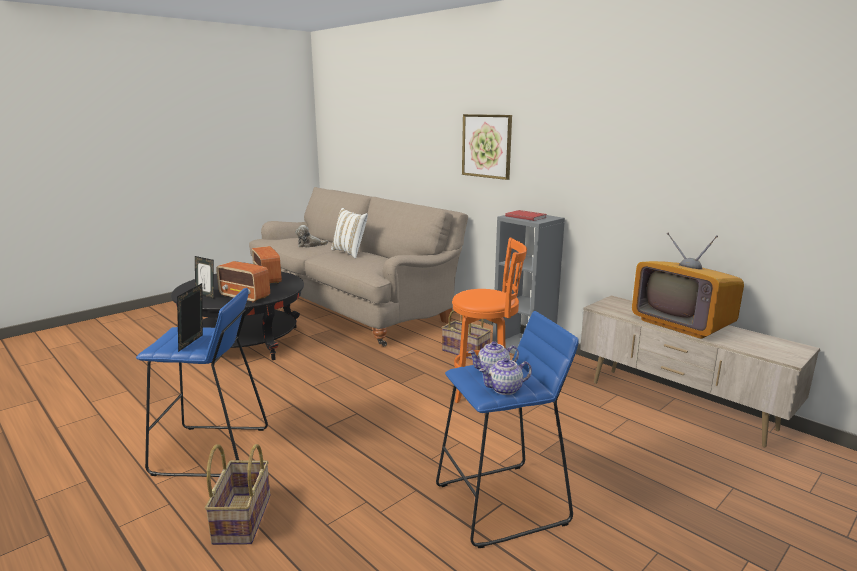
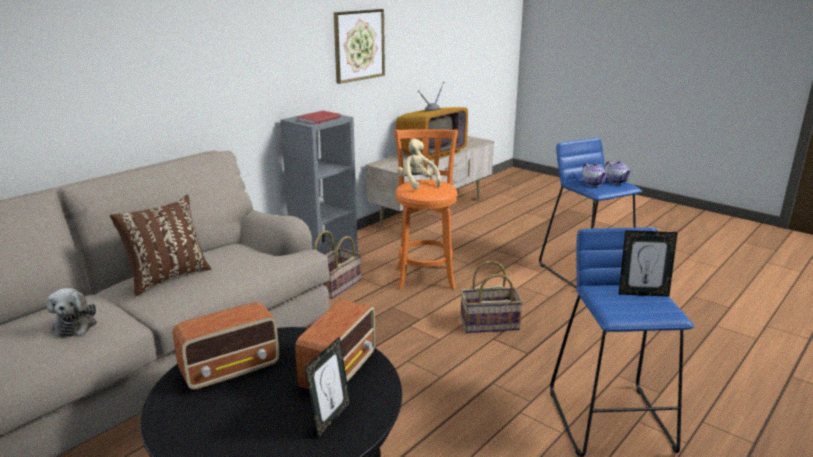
camera: 95 degrees left, 5 degrees up
basket [205,444,271,545] -> basket moved to [460,261,523,333]
white pillow [331,208,368,258] -> brown pillow [110,195,211,296]
picture [462,114,512,180] -> picture moved to [334,9,385,84]
none -> beige plush toy [397,139,441,190]

